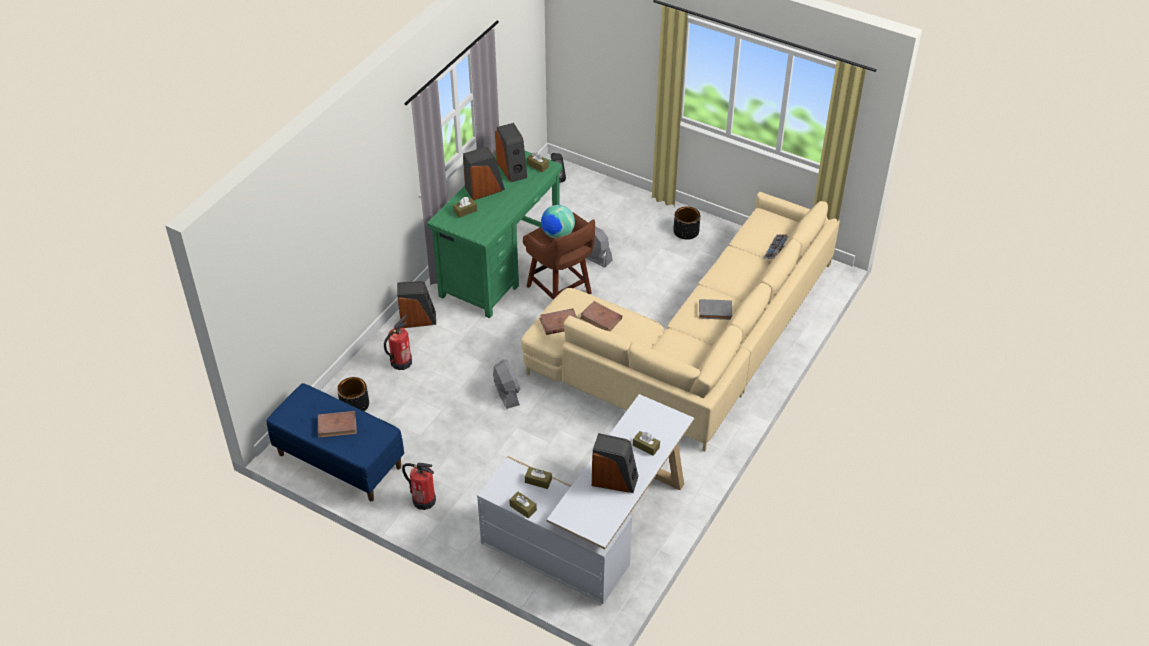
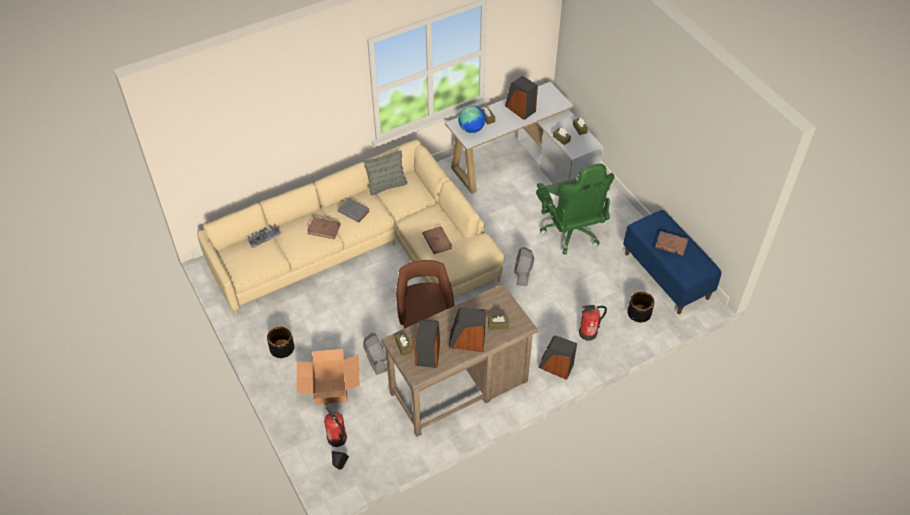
camera: 150 degrees left, 5 degrees up
fire extinguisher [402,463,436,510] -> fire extinguisher moved to [324,402,347,447]
green desk [427,151,562,318] -> brown desk [381,284,538,437]
brown book [539,308,577,335] -> brown book moved to [307,217,341,239]
globe [541,205,575,239] -> globe moved to [458,105,486,133]
none -> cardboard box [296,349,360,404]
none -> grey pillow [363,150,408,195]
none -> green office chair [536,164,615,255]

